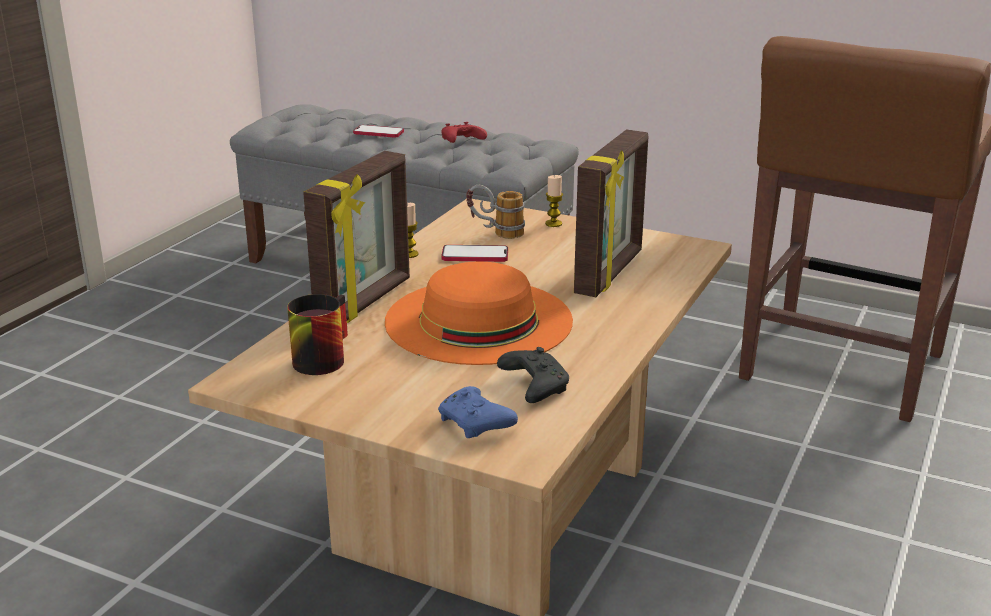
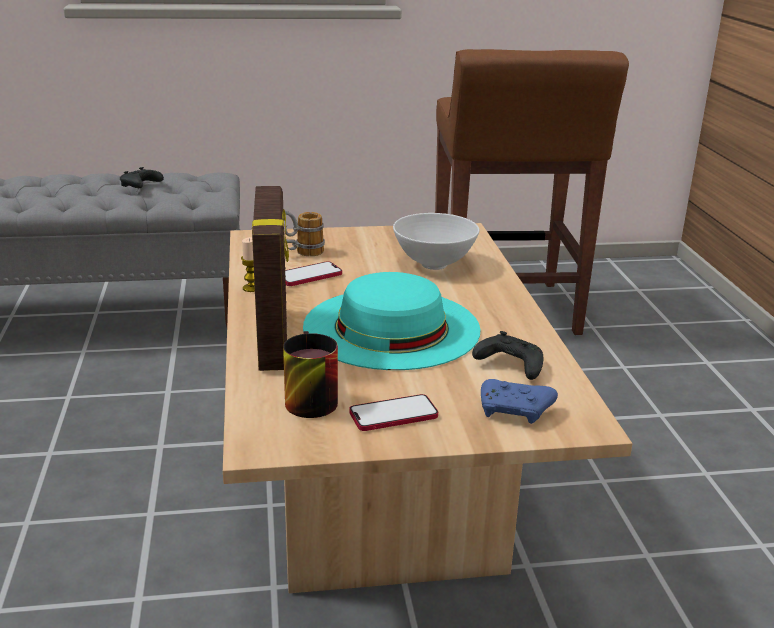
camera: 35 degrees left, 0 degrees up
phone [353,125,404,138] -> phone moved to [349,394,438,431]
orange hat [385,261,573,365] -> turquoise hat [303,272,480,370]
red game controller [441,122,487,143] -> black game controller [120,167,164,188]
candle [545,175,563,227] -> none
picture frame [574,130,648,297] -> white bowl [393,213,480,270]

